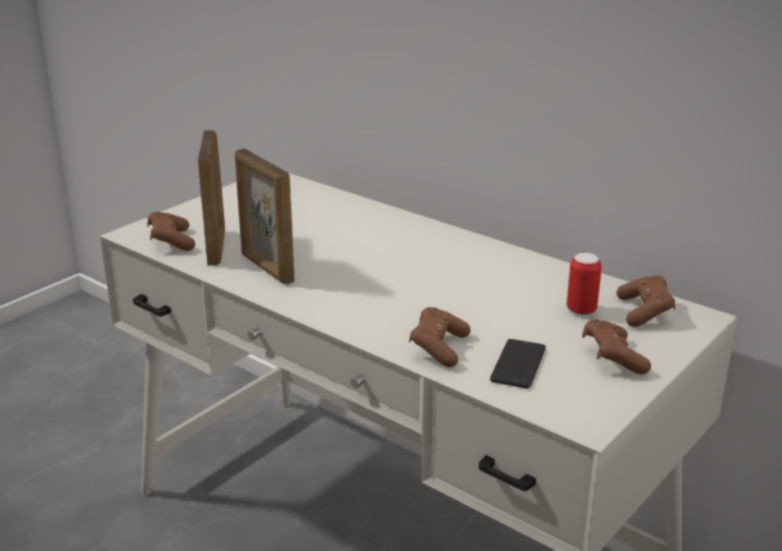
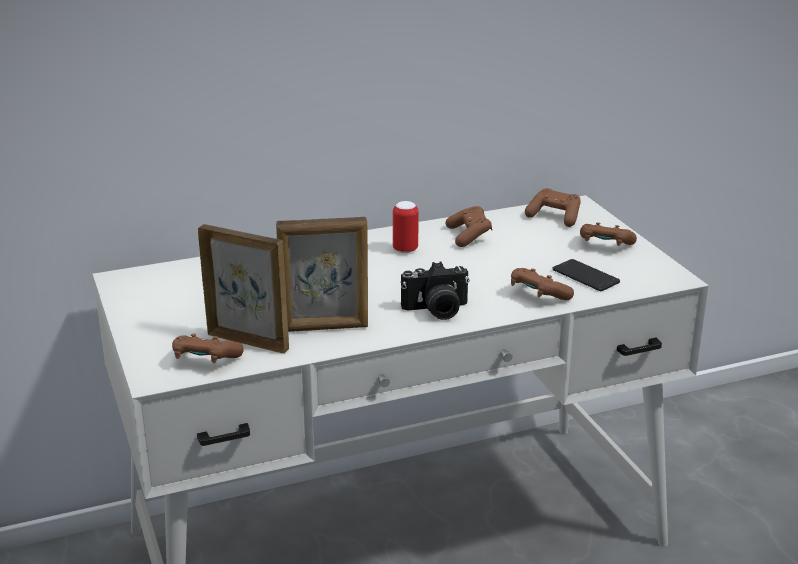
camera: 60 degrees left, 0 degrees up
can [567,253,602,315] -> can moved to [393,201,419,253]
none -> camera [401,261,470,320]
none -> brown game controller [446,206,492,247]

